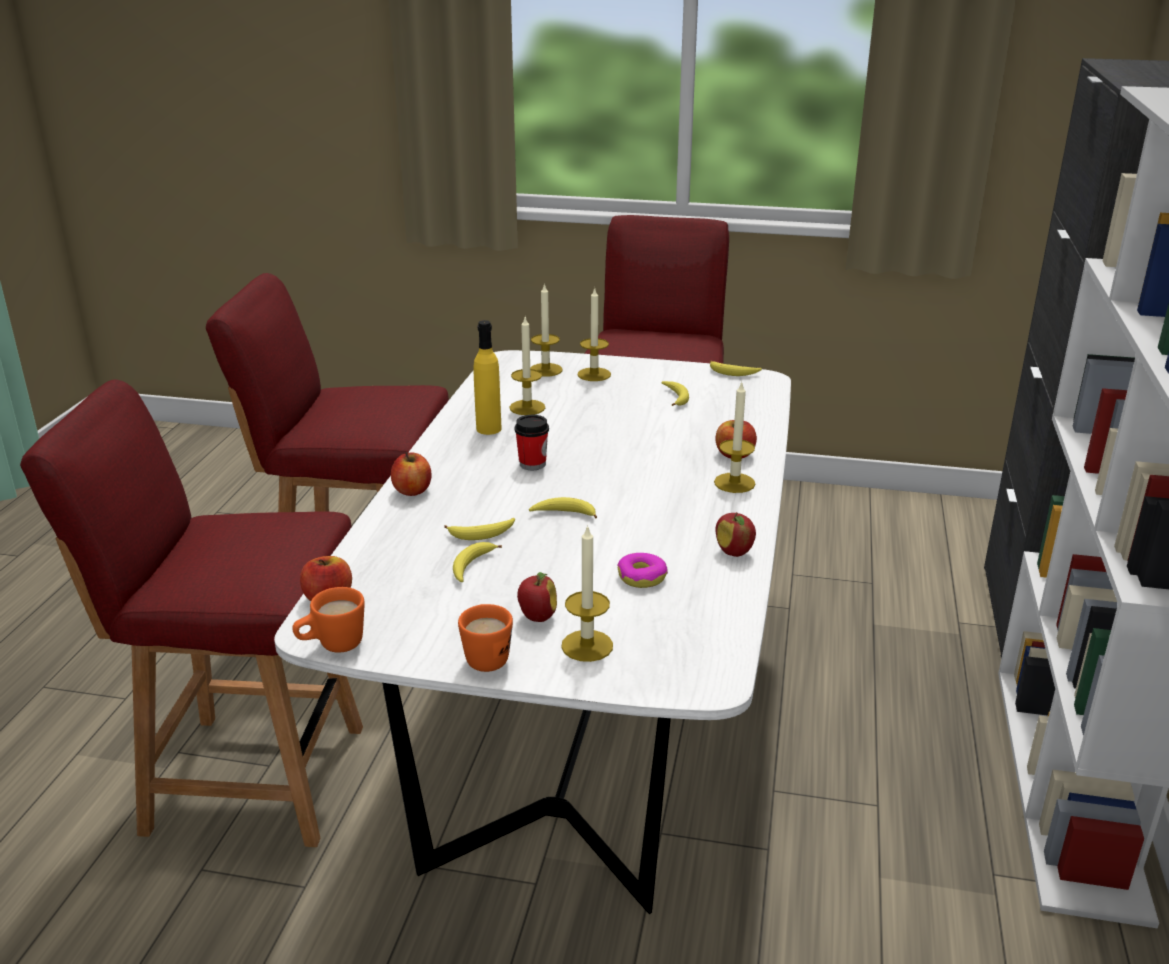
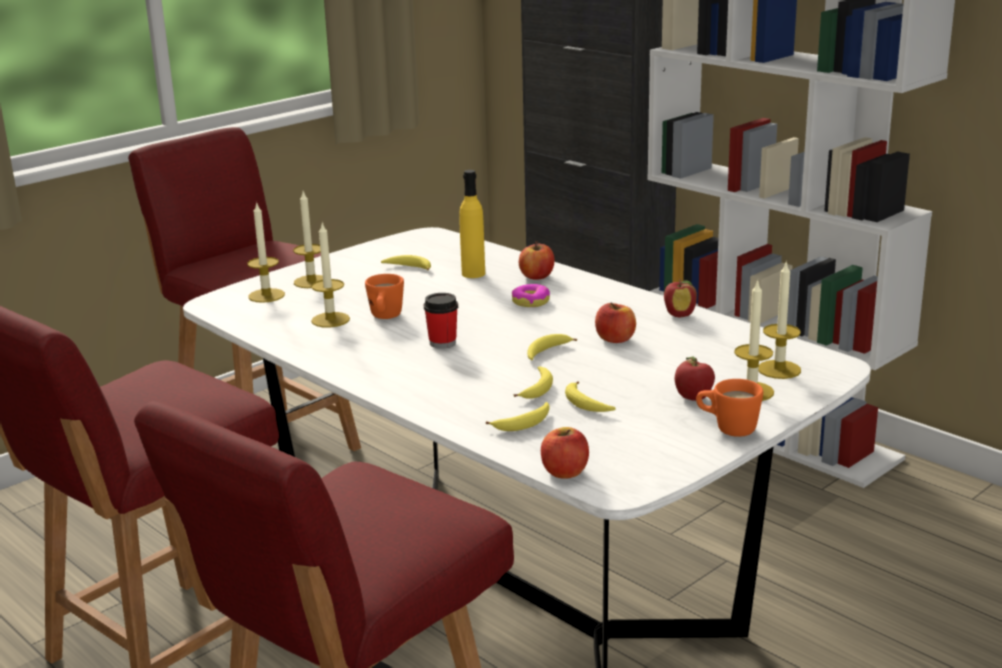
camera: 55 degrees left, 5 degrees down
orange mug [292,587,364,653] -> orange mug moved to [365,274,404,319]
apple [391,452,432,496] -> apple moved to [595,302,636,343]
yellow bottle [474,320,502,435] -> yellow bottle moved to [459,170,485,278]
donut [617,553,668,588] -> donut moved to [512,284,550,307]
banana [710,360,762,376] -> banana moved to [486,402,550,431]
candle [714,381,755,493] -> candle moved to [758,263,801,379]

